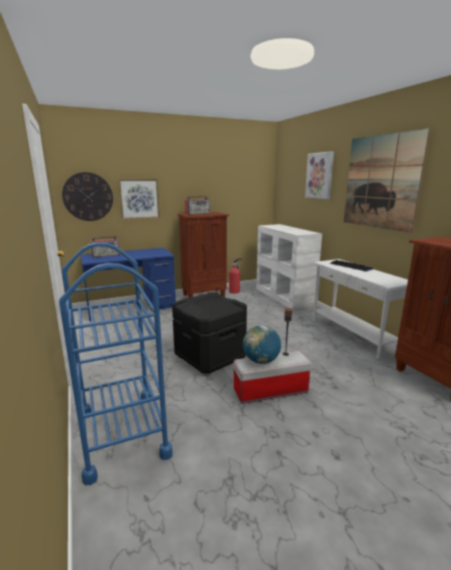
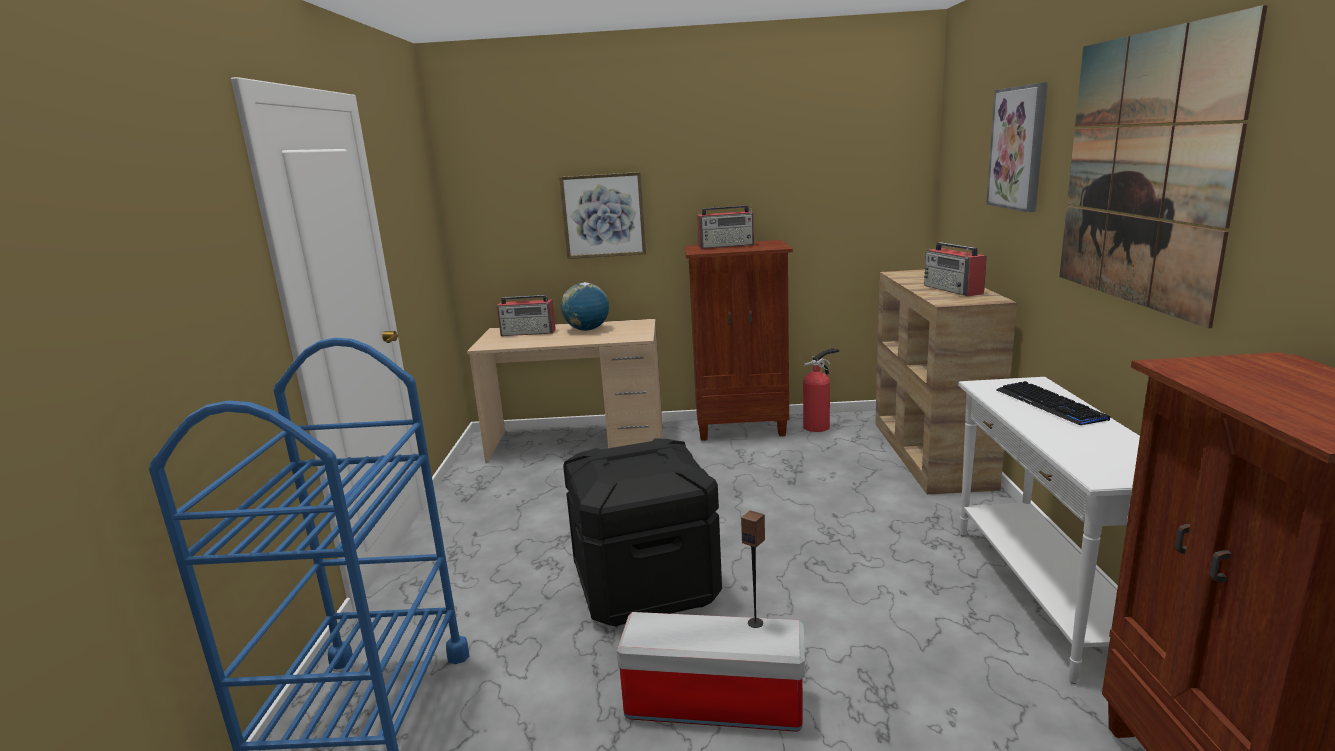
camera: 25 degrees right, 0 degrees up
wall clock [62,172,113,221] -> none
blue desk [81,248,176,321] -> beige desk [467,319,662,463]
globe [243,325,281,364] -> globe moved to [561,282,609,331]
white bookcase [256,224,322,310] -> brown bookcase [875,269,1017,495]
none -> radio [924,242,987,296]

